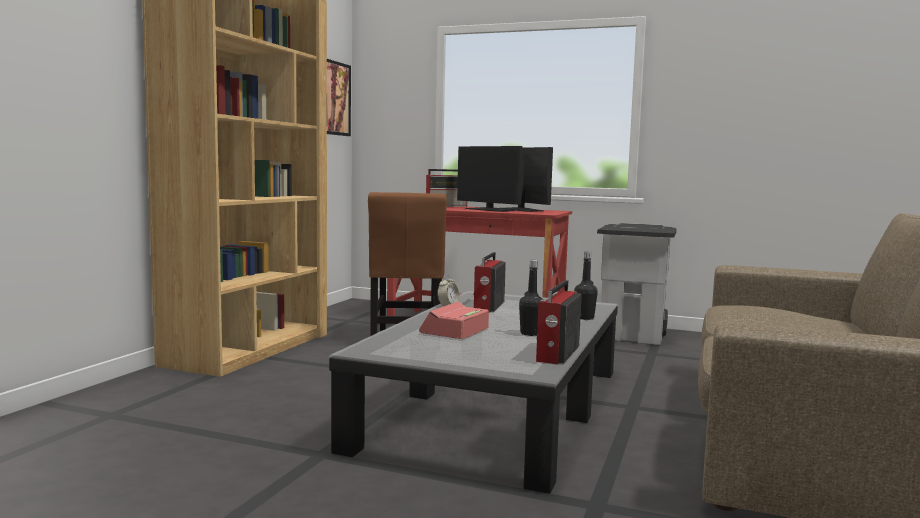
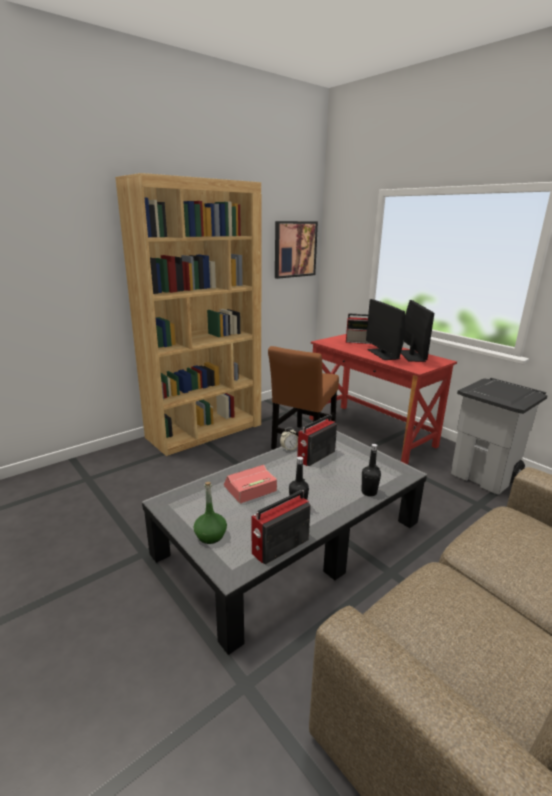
camera: 30 degrees right, 15 degrees up
none -> green bottle [193,482,227,544]

